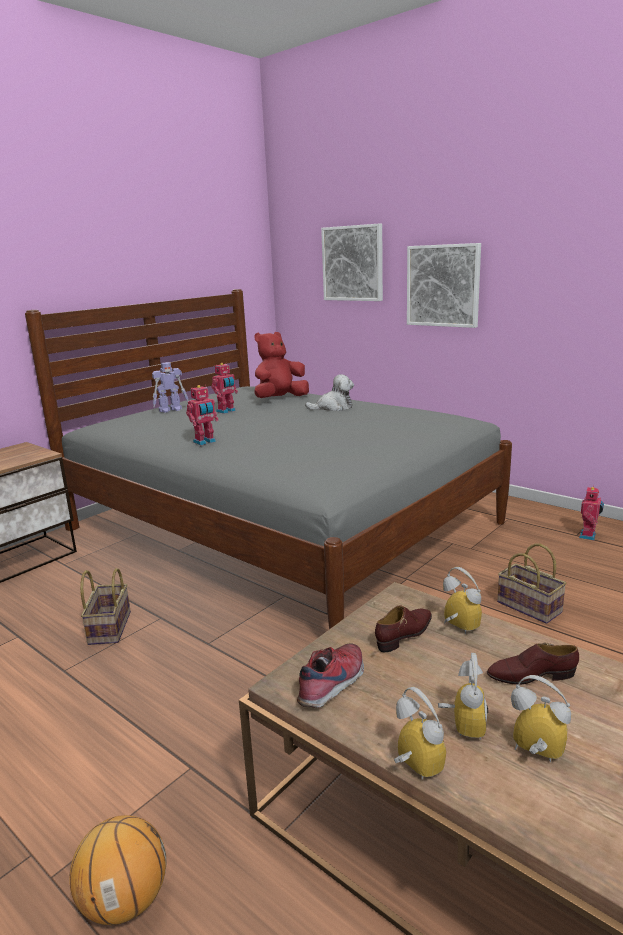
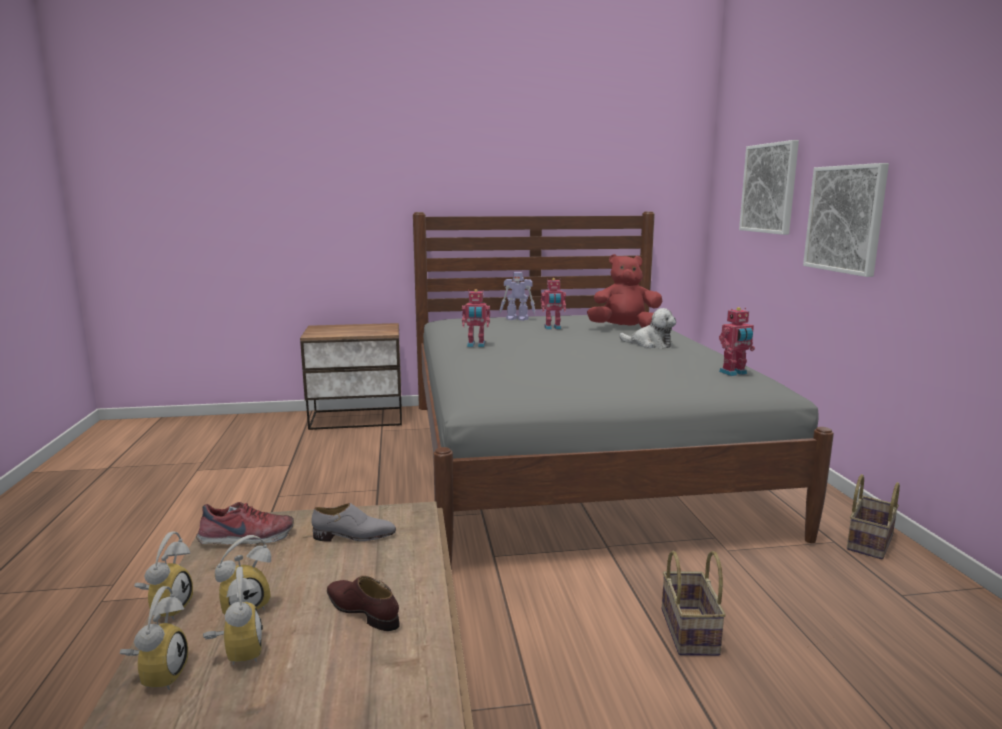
camera: 40 degrees right, 5 degrees down
basketball [69,815,166,925] -> none
basket [80,568,131,645] -> basket moved to [847,474,900,560]
brown shoe [375,605,432,652] -> grey shoe [311,503,396,542]
alarm clock [443,567,482,634] -> alarm clock moved to [119,586,188,690]
toy robot [579,486,604,540] -> toy robot moved to [719,307,755,376]

